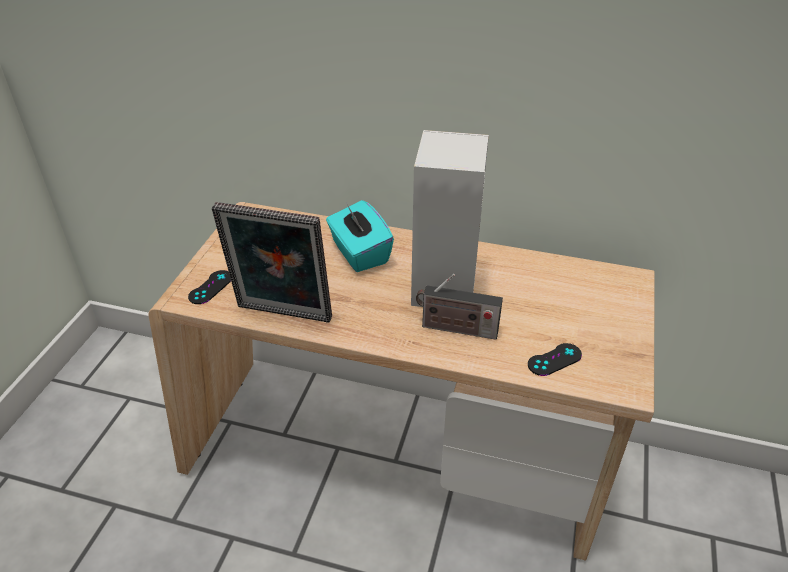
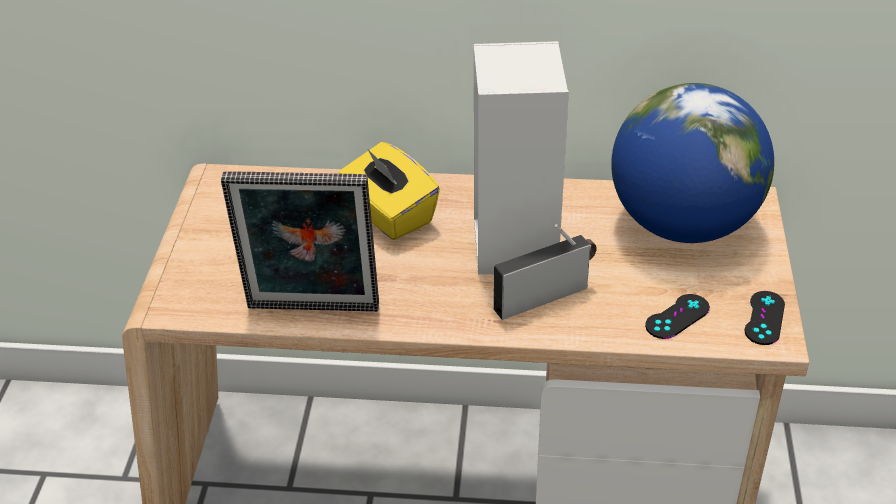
camera: 10 degrees left, 0 degrees up
black game controller [188,270,231,304] -> black game controller moved to [745,291,785,345]
turquoise tissue box [326,200,394,272] -> yellow tissue box [339,142,440,240]
radio [416,274,503,340] -> radio turned 150 degrees clockwise [494,224,597,320]
none -> globe [611,83,774,243]

